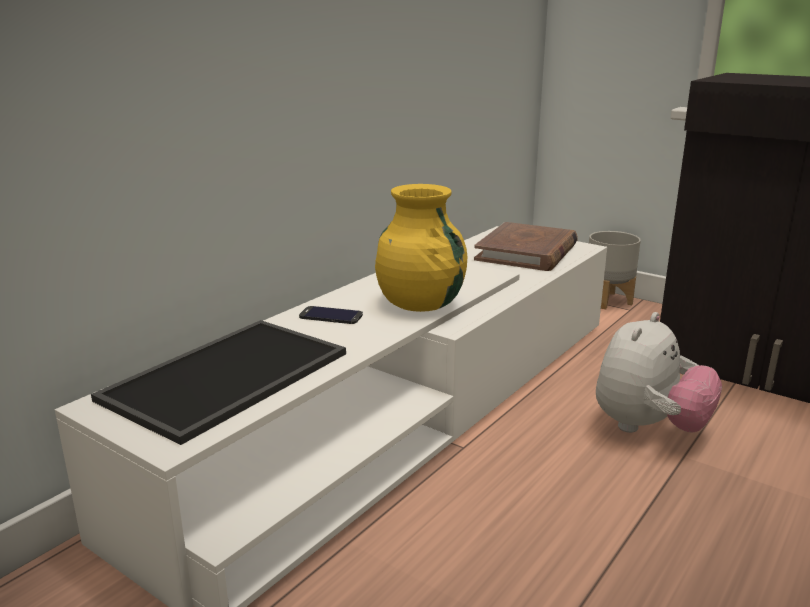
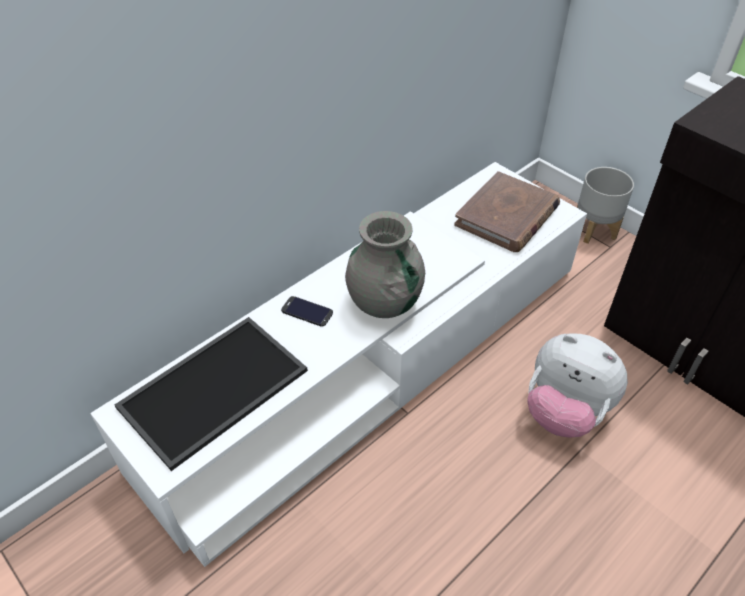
camera: 10 degrees right, 25 degrees up
yellow vase [375,184,467,312] -> grey vase [345,211,425,318]
plush toy [596,312,722,433] -> plush toy turned 75 degrees clockwise [527,333,628,437]

